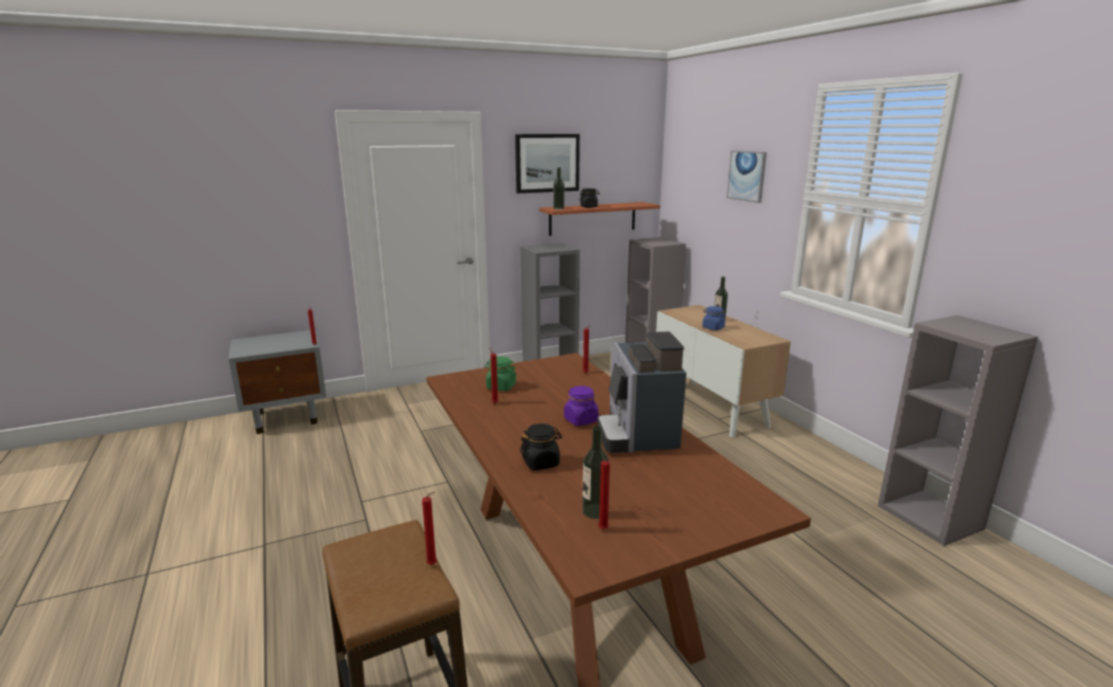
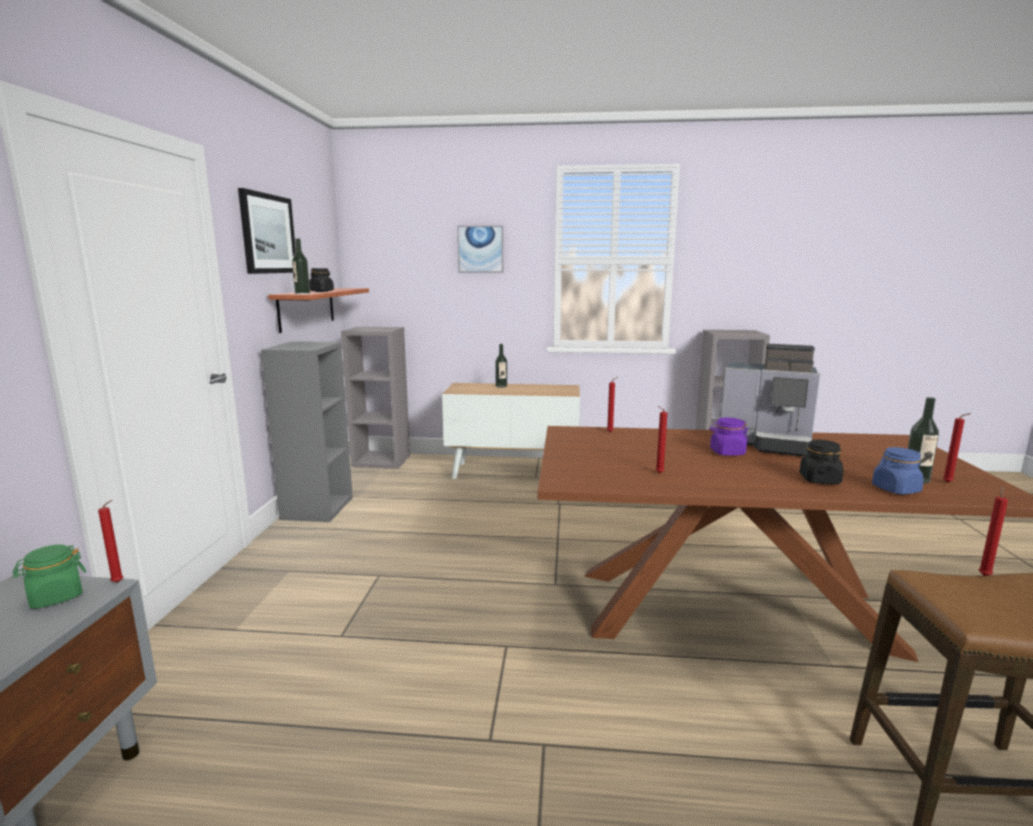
camera: 60 degrees left, 5 degrees down
green jar [484,356,517,391] -> green jar moved to [12,545,86,609]
blue jar [702,306,726,330] -> blue jar moved to [872,447,924,494]

